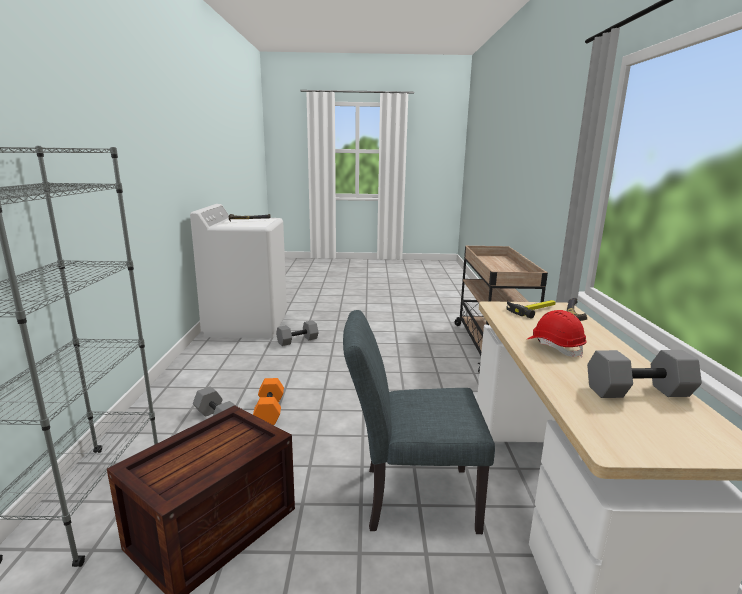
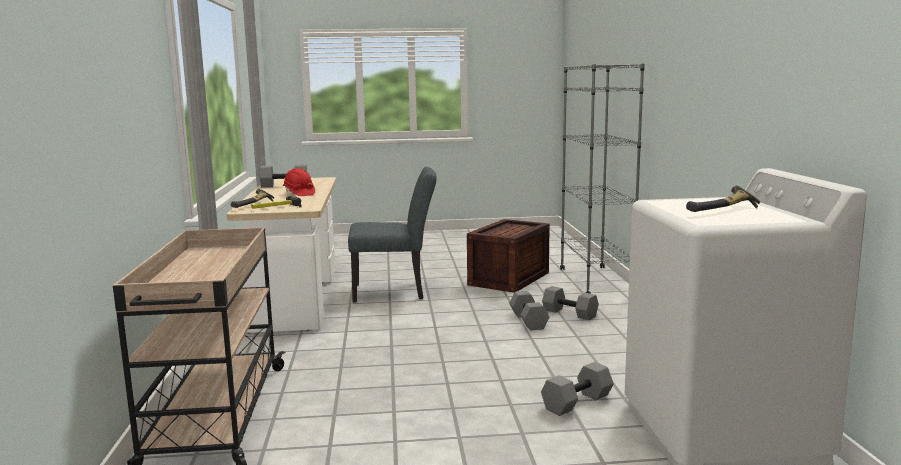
camera: 175 degrees right, 5 degrees down
orange dumbbell [253,378,284,425] -> grey dumbbell [509,291,549,330]

